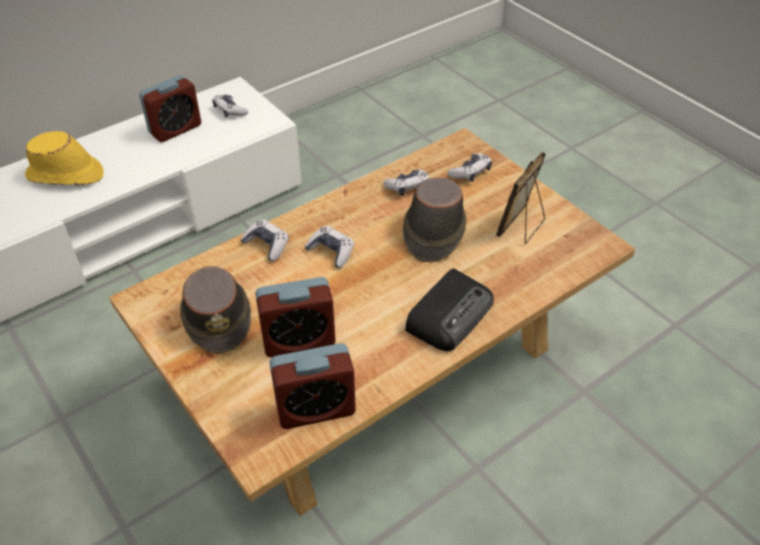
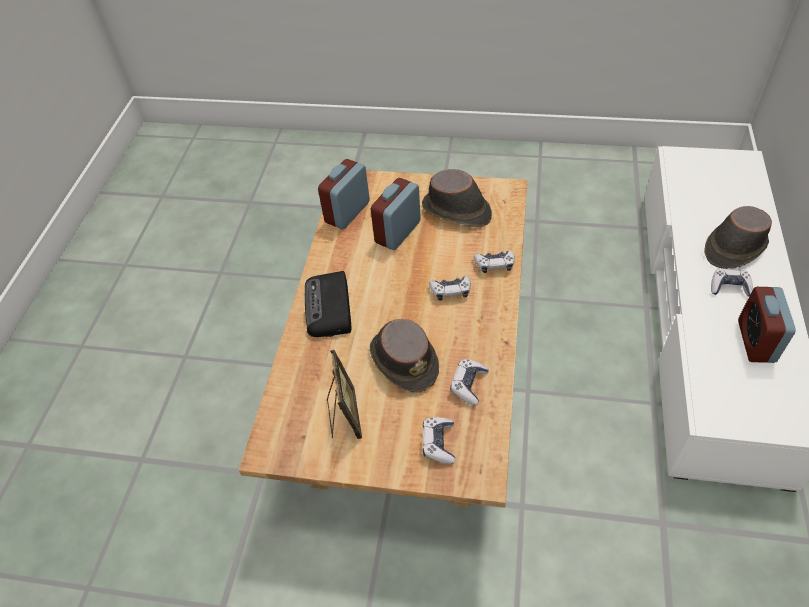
camera: 140 degrees right, 5 degrees up
yellow hat [25,131,104,185] -> brown hat [704,206,772,269]
game controller [212,94,248,117] -> game controller moved to [711,269,753,297]

